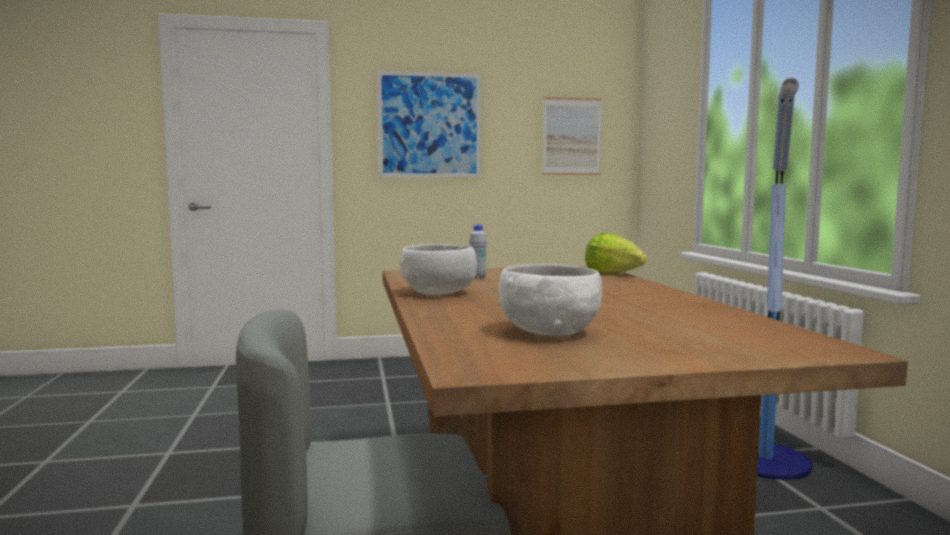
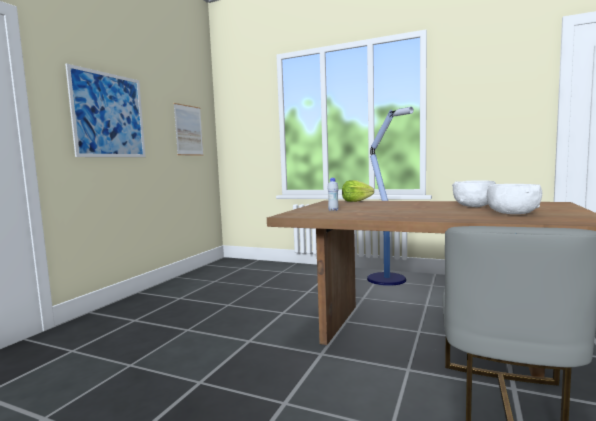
camera: 55 degrees left, 0 degrees up
white bowl [401,244,477,295] -> white bowl moved to [452,180,496,207]

